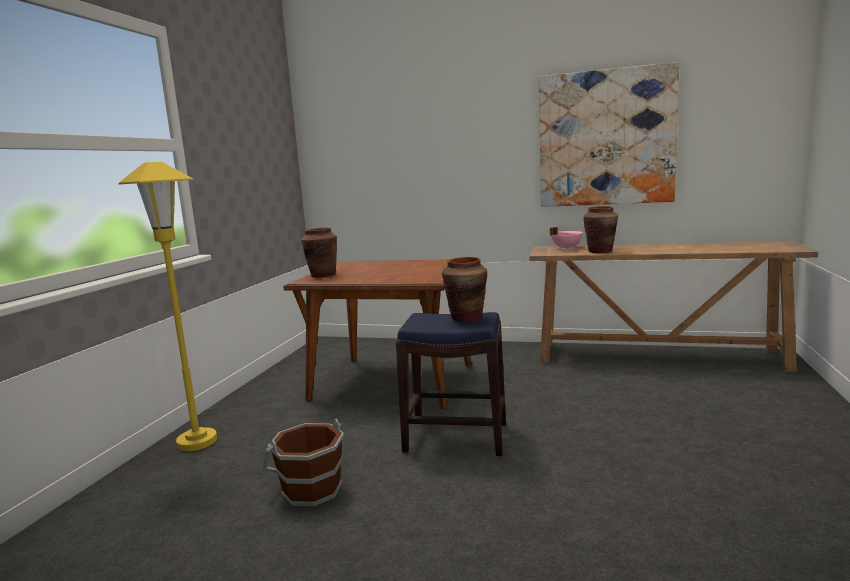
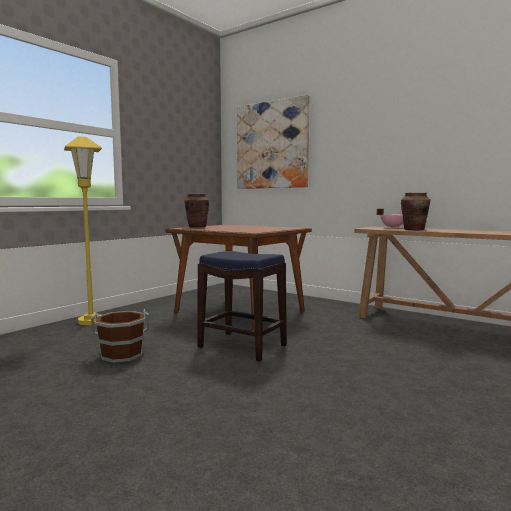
camera: 20 degrees right, 5 degrees down
brown vase [442,257,487,322] -> none
picture [539,62,680,207] -> picture moved to [237,95,309,189]

